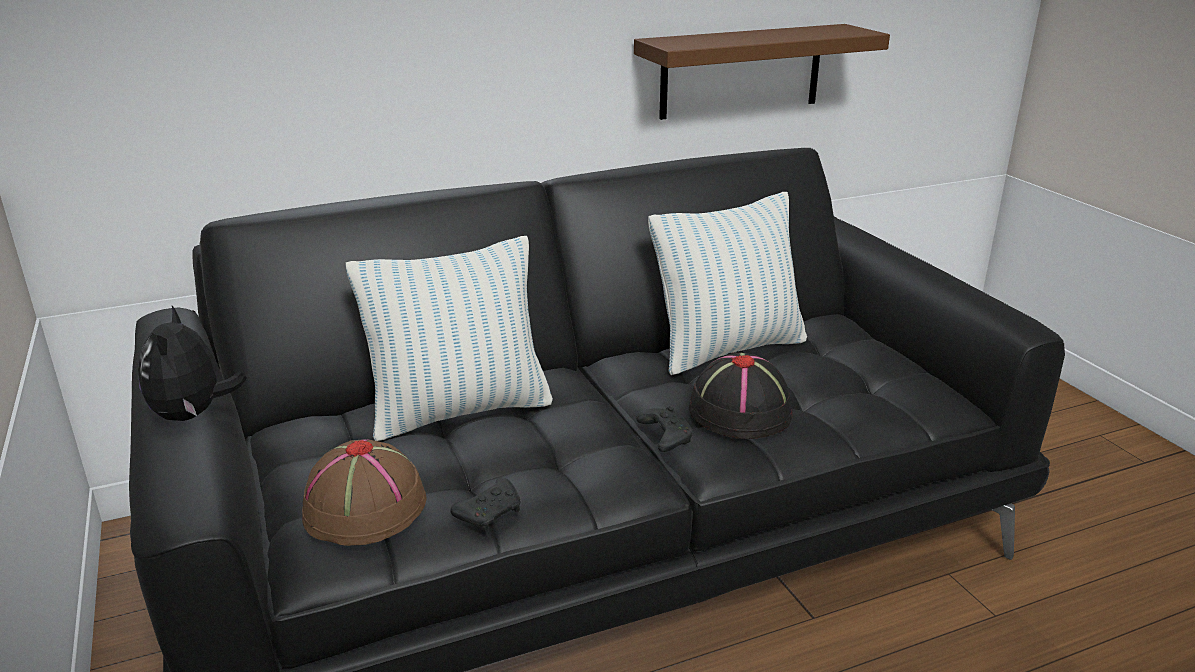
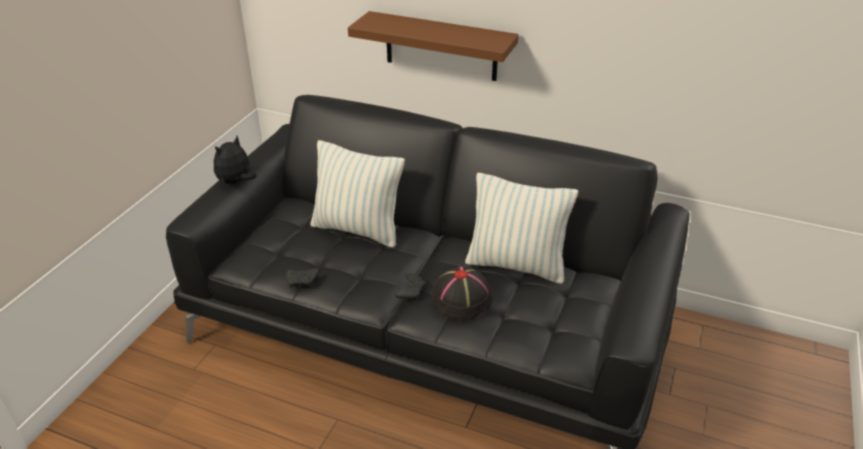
camera: 45 degrees right, 10 degrees up
brown hat [302,439,426,546] -> none
brown shelf [634,24,890,120] -> brown shelf moved to [348,11,519,81]

